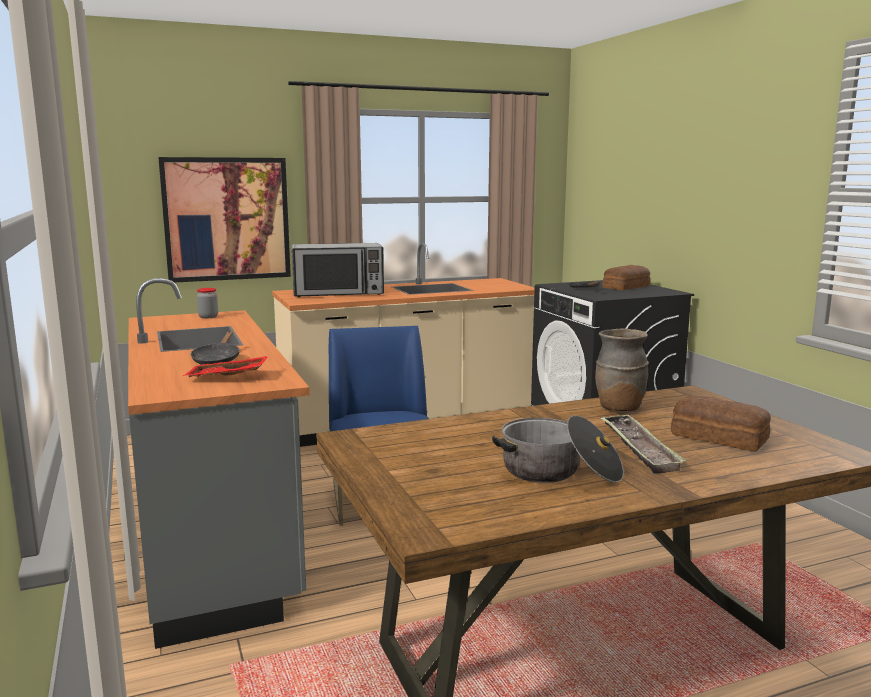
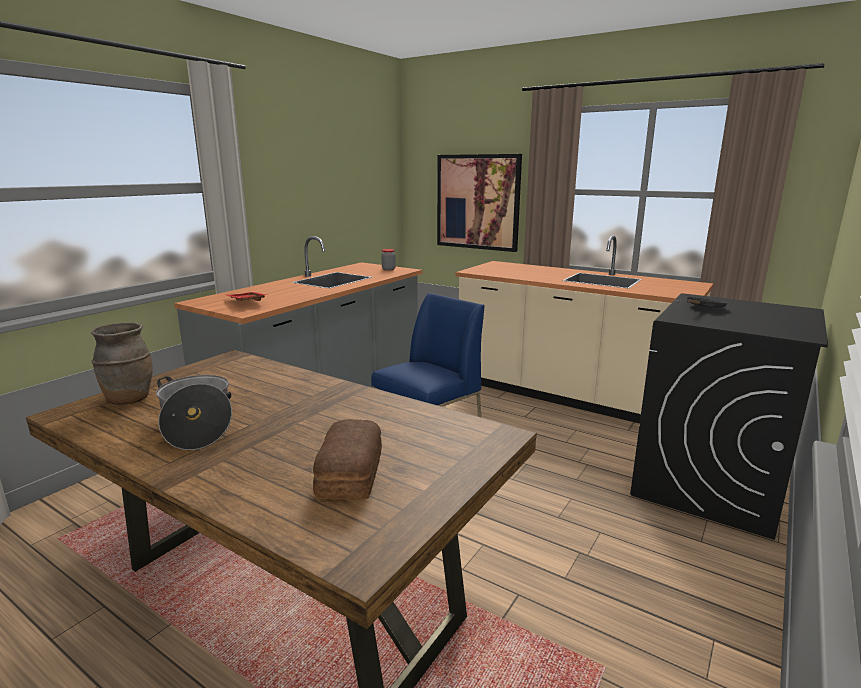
camera: 55 degrees right, 5 degrees up
black frying pan [191,331,239,365] -> none
microwave [292,243,384,297] -> none
brown vase [595,328,649,411] -> brown vase moved to [91,323,153,405]
tray [600,415,687,474] -> none
bread [602,265,651,290] -> none

